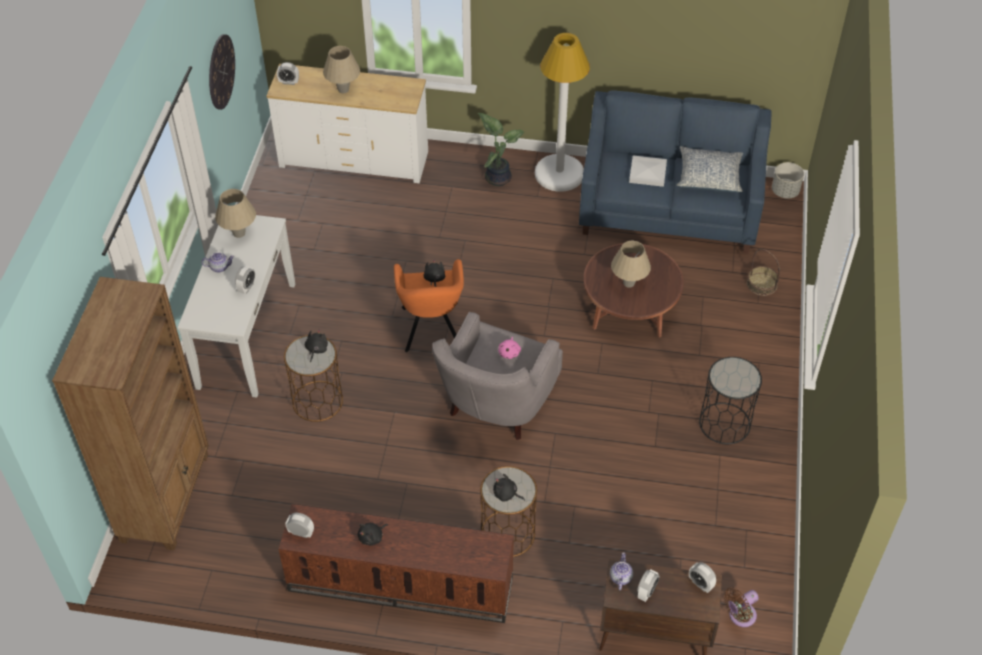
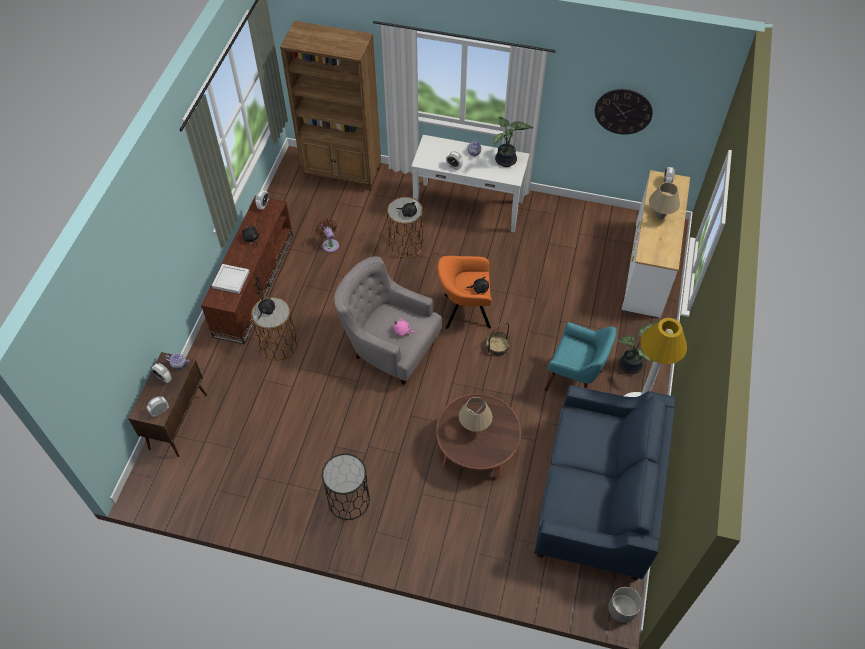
camera: 95 degrees right, 5 degrees up
beige table lamp [215,189,256,238] -> potted plant [493,117,533,167]
white tray [629,156,667,187] -> white tray moved to [212,264,249,294]
pillow [676,146,743,193] -> none
brown fan [724,588,759,627] -> brown fan moved to [315,219,339,253]
basket [747,249,780,296] -> basket moved to [485,322,510,357]
none -> turquoise armchair [545,322,617,391]

